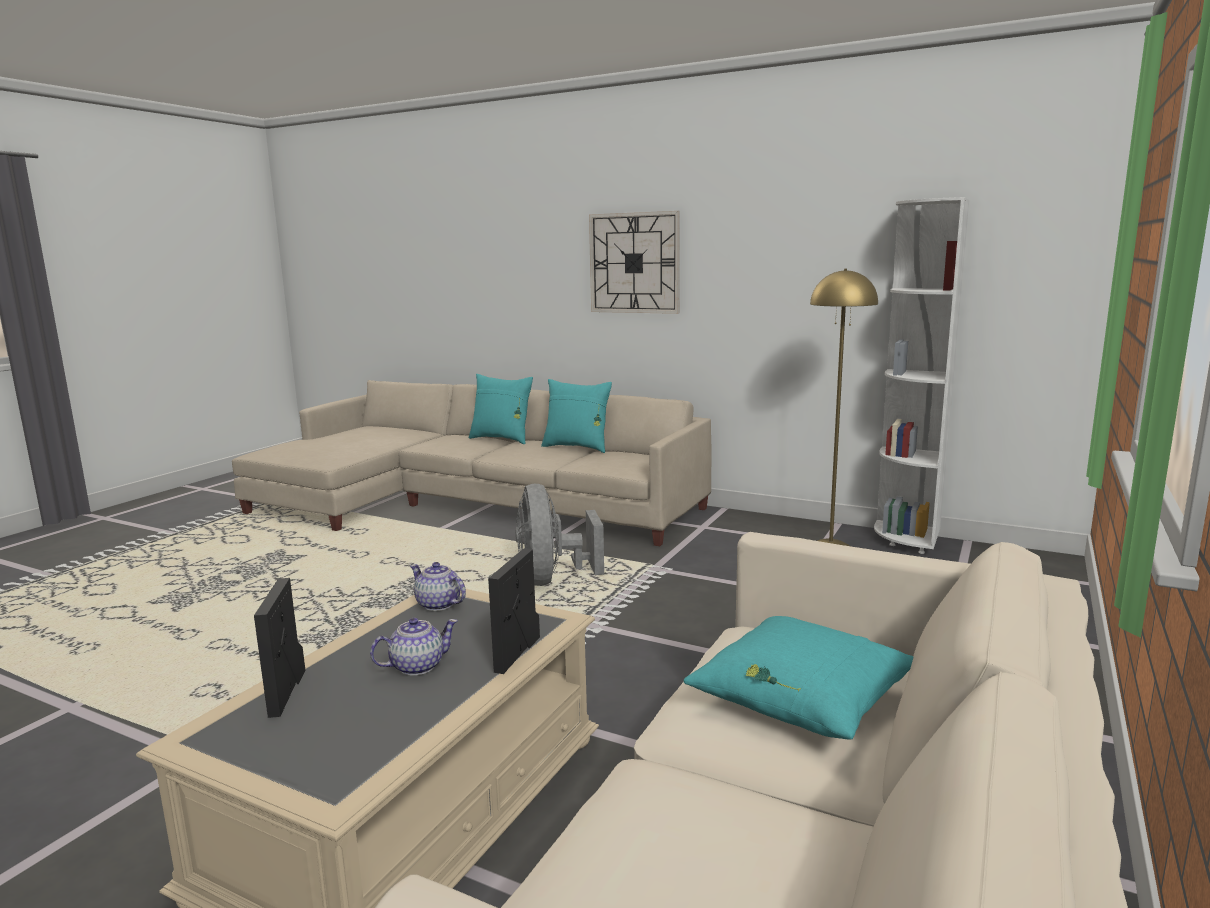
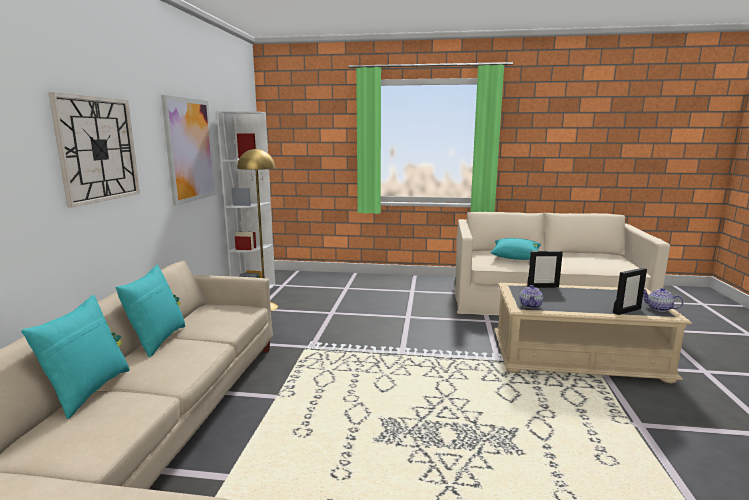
camera: 110 degrees left, 0 degrees up
teapot [370,618,458,675] -> teapot moved to [644,288,684,312]
grey fan [515,484,604,586] -> none
none -> picture [161,95,216,206]

